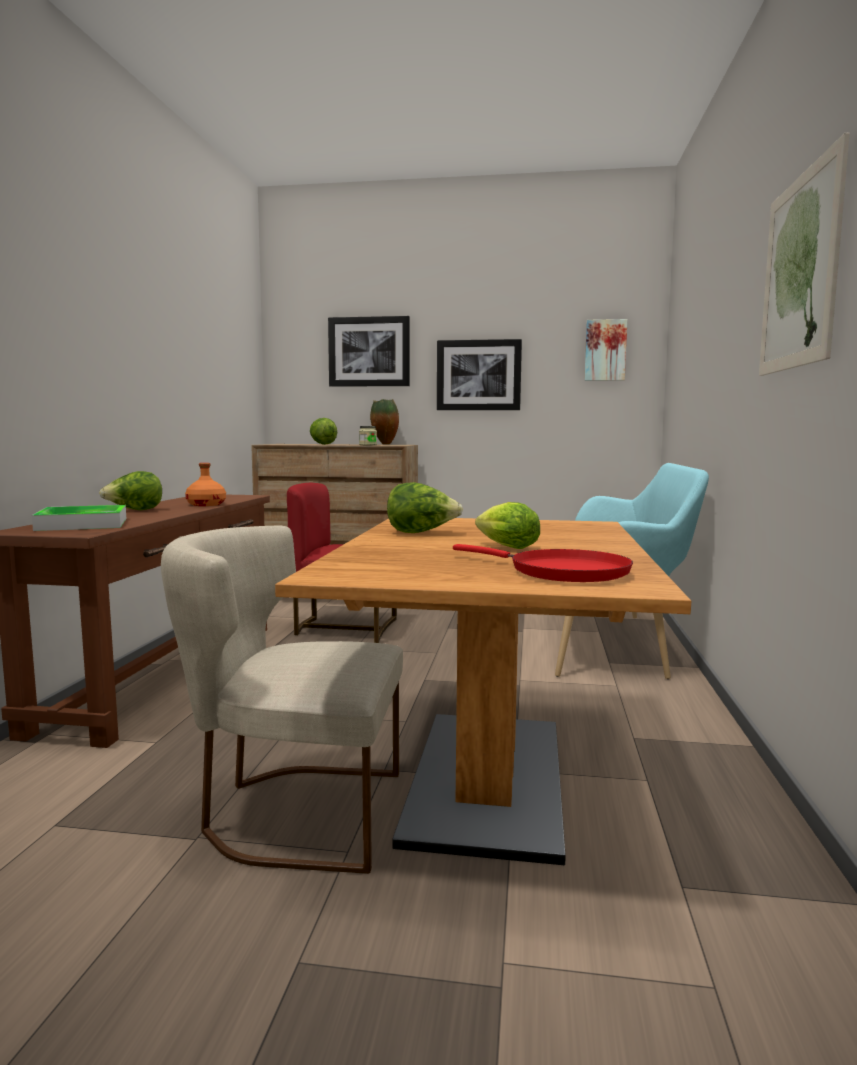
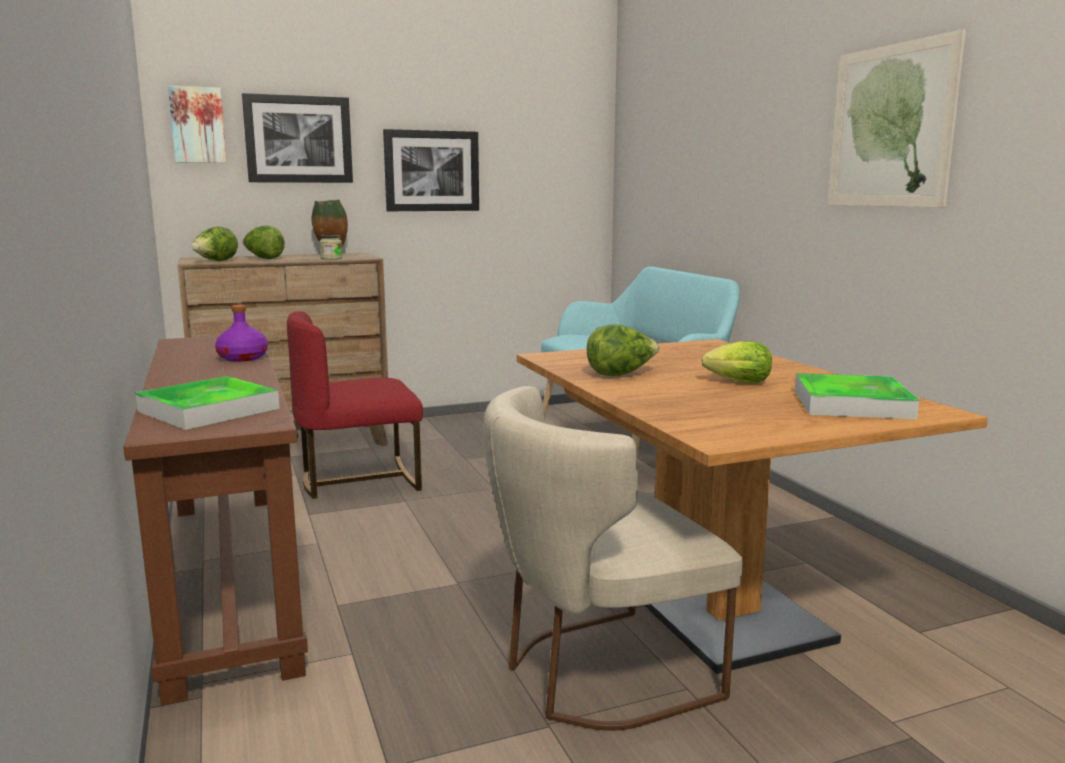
camera: 30 degrees left, 5 degrees up
lettuce [99,471,162,510] -> lettuce moved to [191,226,238,261]
orange bottle [185,463,226,506] -> purple bottle [215,304,268,362]
red frying pan [453,544,633,582] -> tray [795,373,919,419]
picture [584,319,628,381] -> picture moved to [168,85,227,163]

